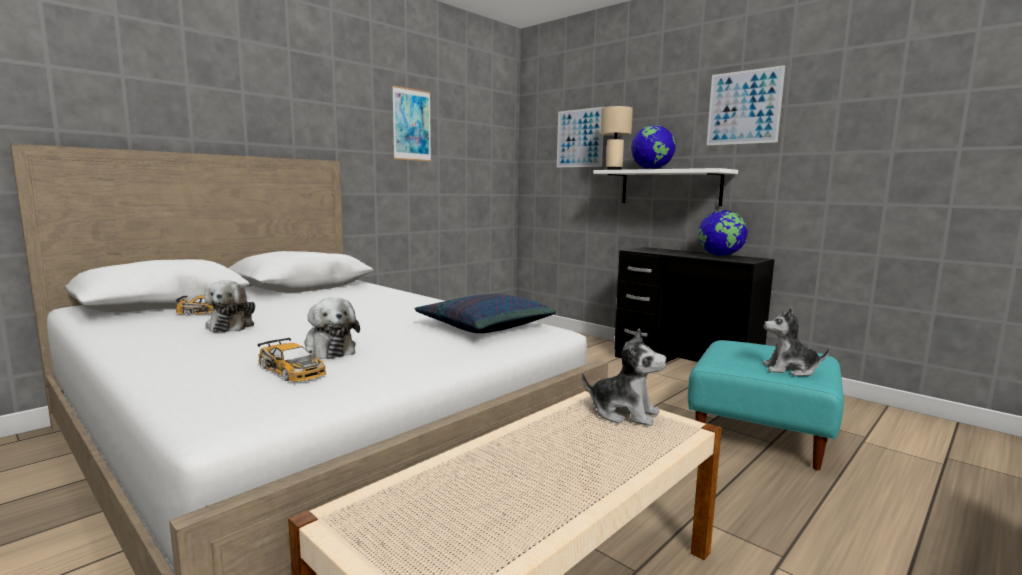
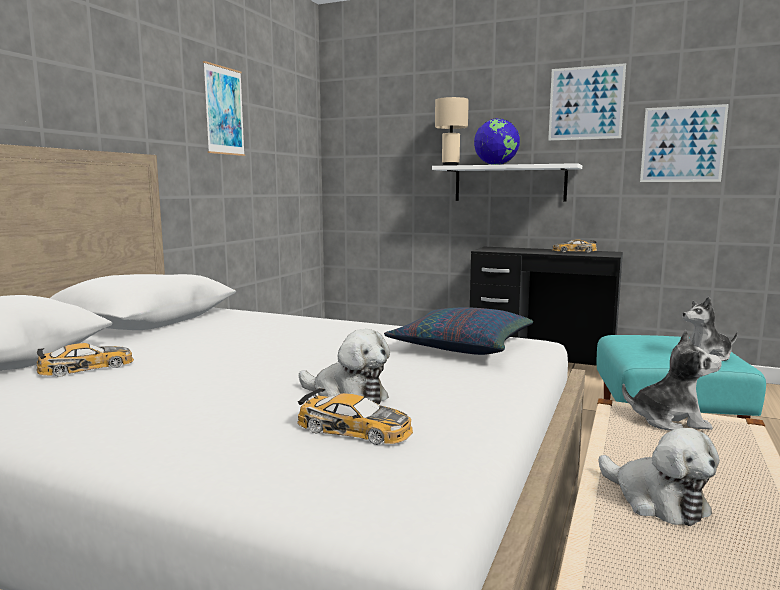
camera: 20 degrees left, 0 degrees up
plush toy [204,280,255,332] -> plush toy moved to [599,428,720,526]
picture [557,107,603,168] -> picture moved to [640,104,729,182]
globe [698,210,747,256] -> toy car [552,240,597,253]

